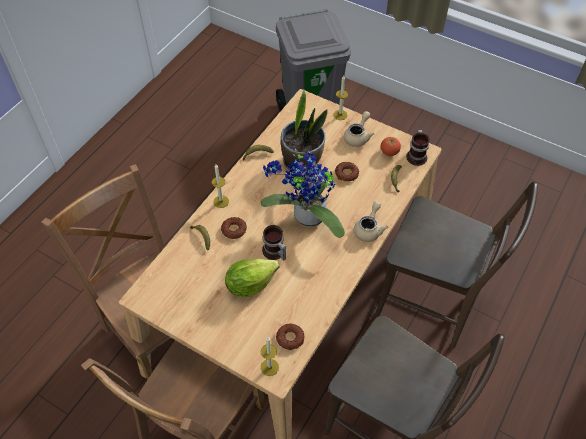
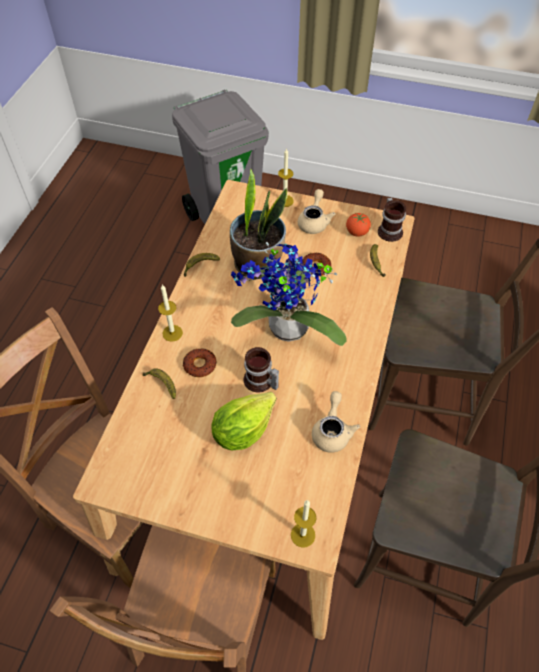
camera: 15 degrees left, 0 degrees up
donut [276,323,304,350] -> none
beige teapot [354,201,388,242] -> beige teapot moved to [312,391,360,453]

